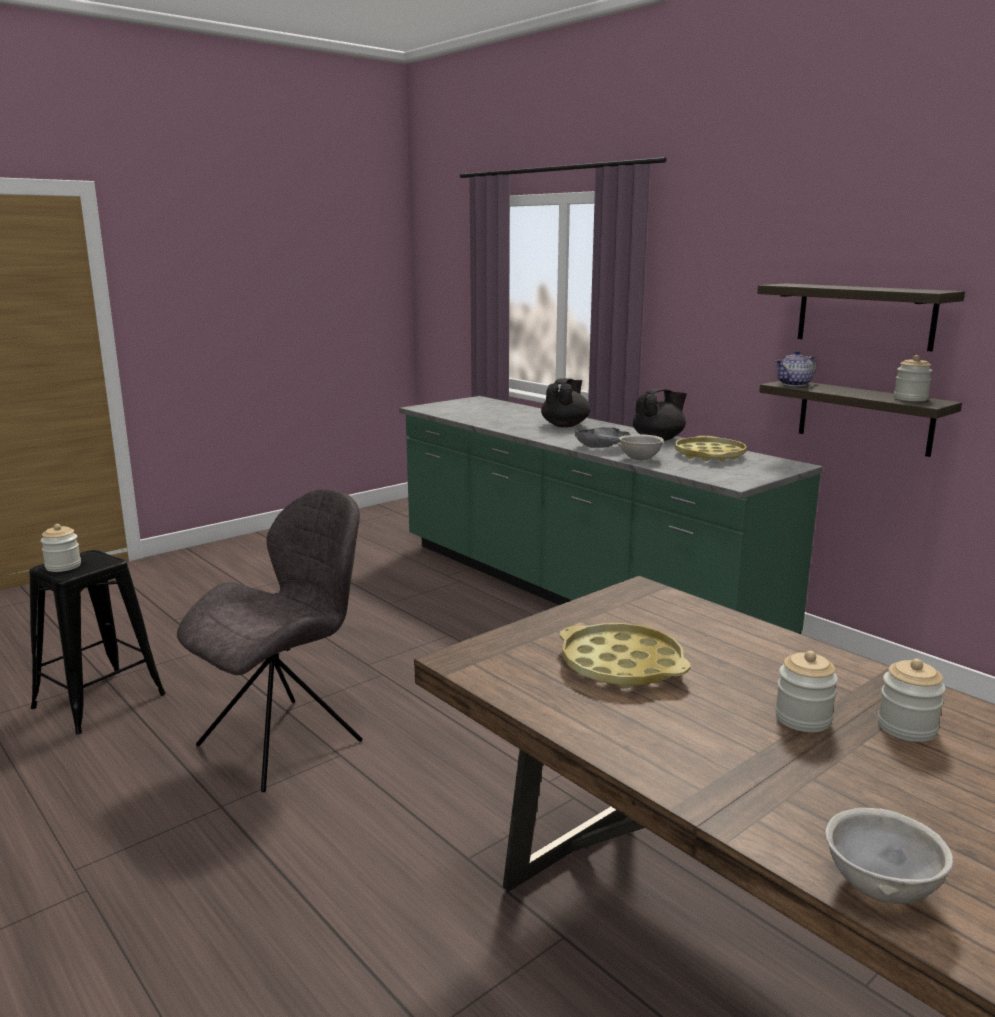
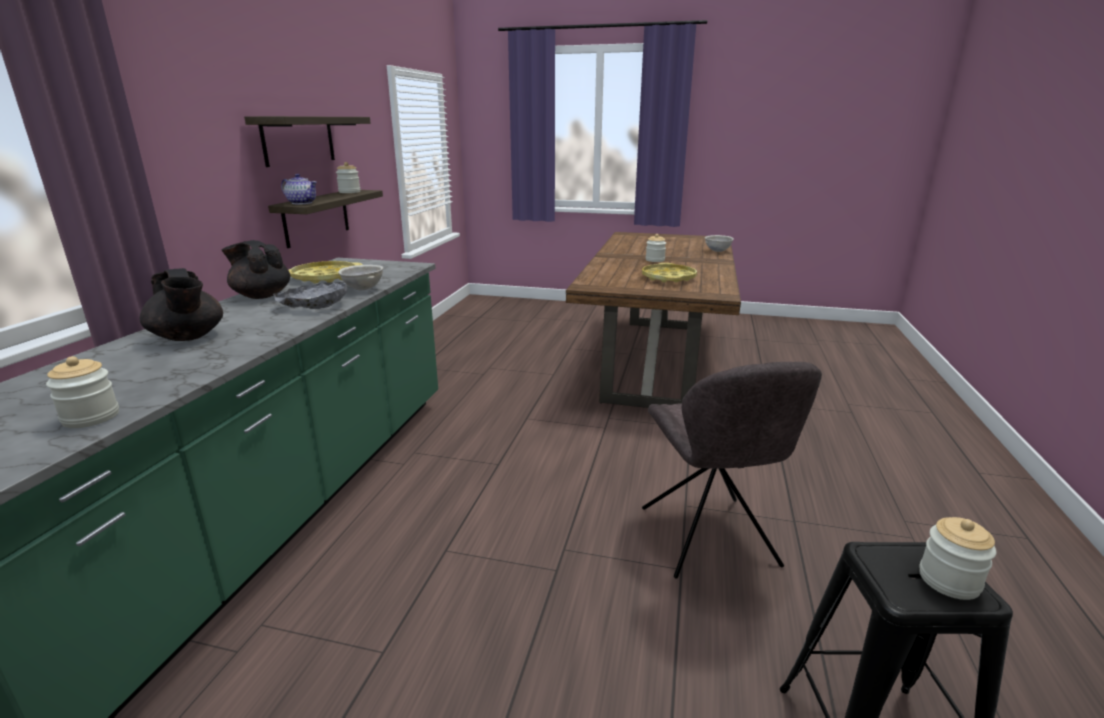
camera: 125 degrees left, 5 degrees up
grey chair [177,489,363,792] -> grey chair turned 105 degrees counterclockwise [642,362,822,579]
black teapot [541,378,590,427] -> black teapot turned 120 degrees counterclockwise [140,268,223,341]
jar [878,659,946,742] -> jar moved to [46,356,119,428]

